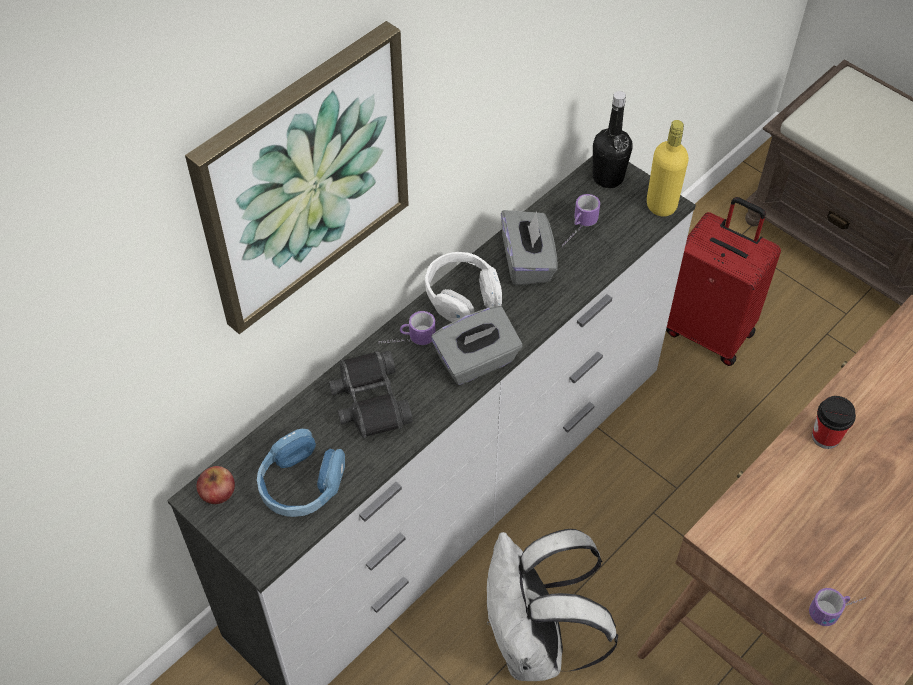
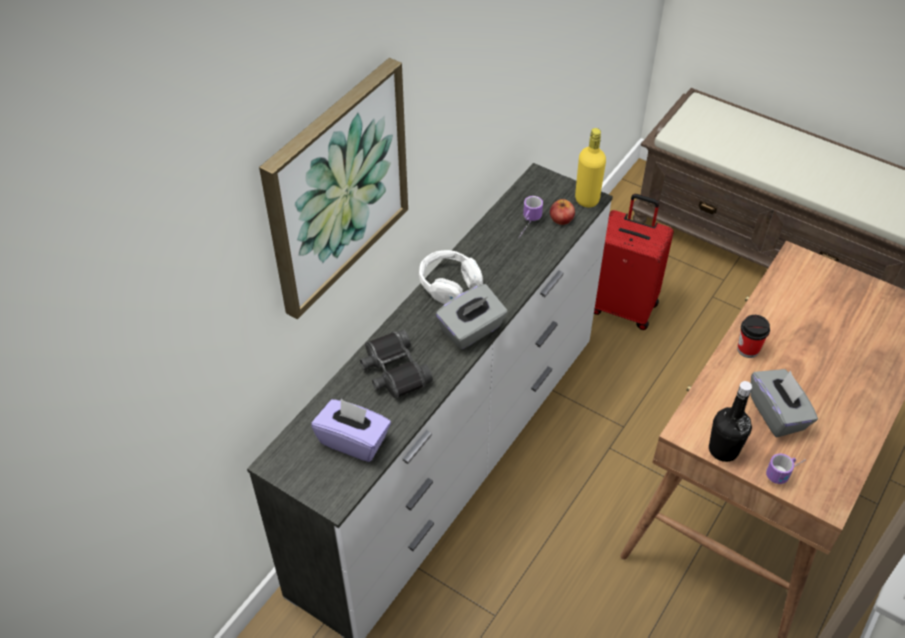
camera: 10 degrees left, 5 degrees down
apple [197,466,235,504] -> apple moved to [550,199,575,225]
blue headphones [257,429,345,517] -> purple tissue box [311,399,391,462]
mug [379,311,435,345] -> none
white backpack [487,529,618,681] -> none
grey tissue box [501,210,558,286] -> grey tissue box moved to [750,369,818,437]
black bottle [593,91,632,188] -> black bottle moved to [709,381,752,462]

